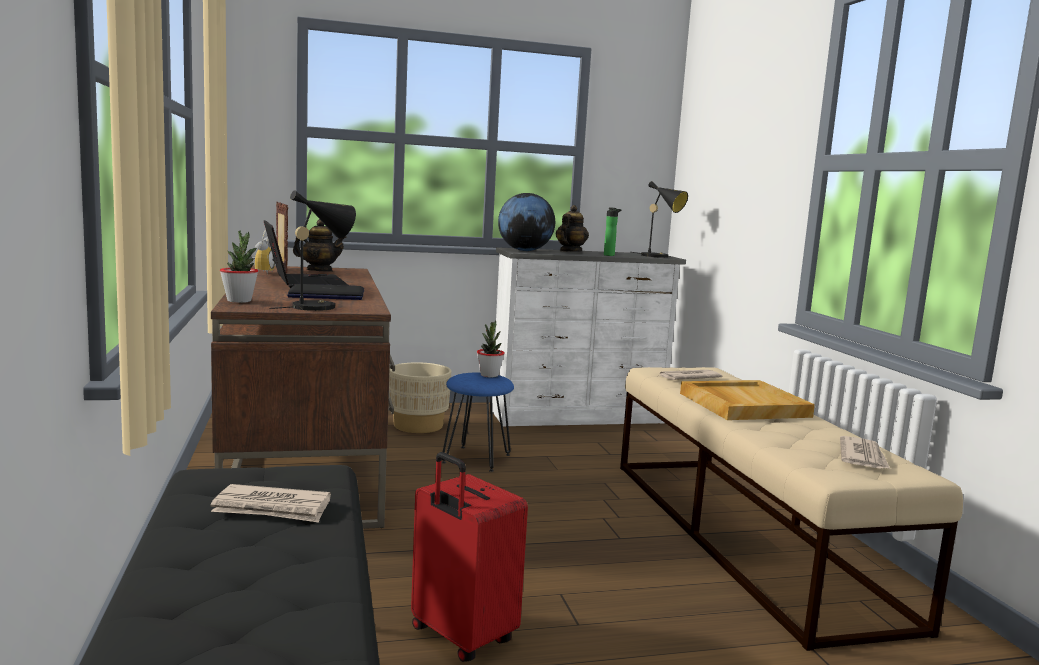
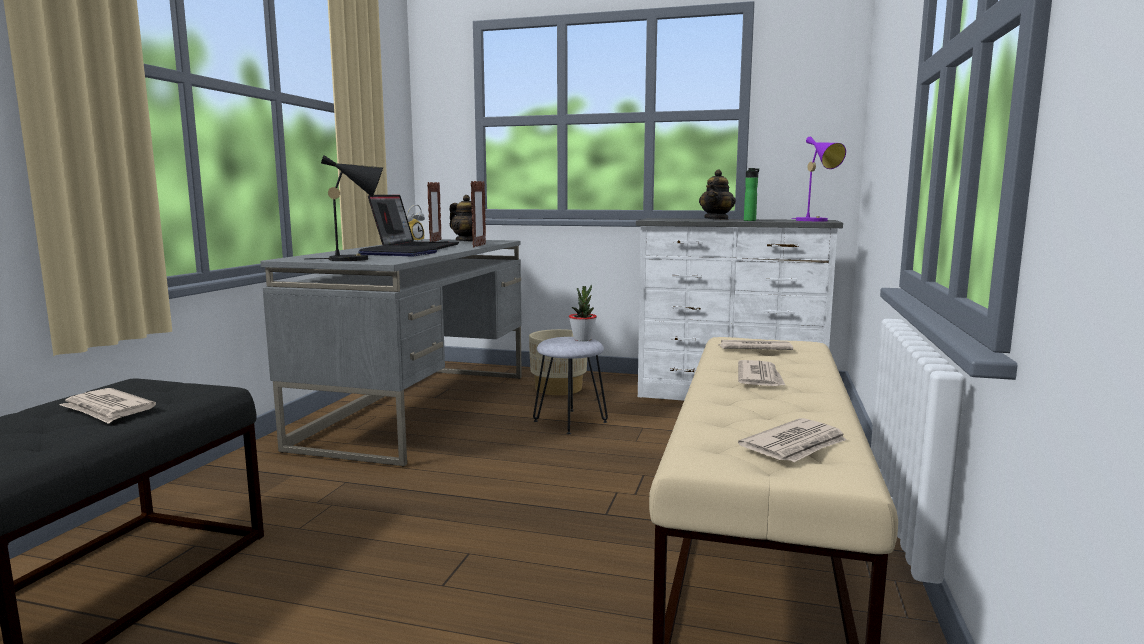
camera: 30 degrees right, 0 degrees up
brown desk [211,265,395,529] -> grey desk [260,239,522,467]
potted plant [220,231,258,303] -> none
red suitcase [411,452,528,662] -> none
blue stool [442,373,514,472] -> grey stool [533,337,608,434]
globe [498,193,555,251] -> none
teapot [556,205,589,252] -> teapot turned 150 degrees clockwise [699,169,736,220]
black table lamp [632,181,688,258] -> purple table lamp [792,136,846,221]
beige tray [680,380,815,420] -> newspaper [738,360,786,386]
none -> picture frame [471,181,486,248]

